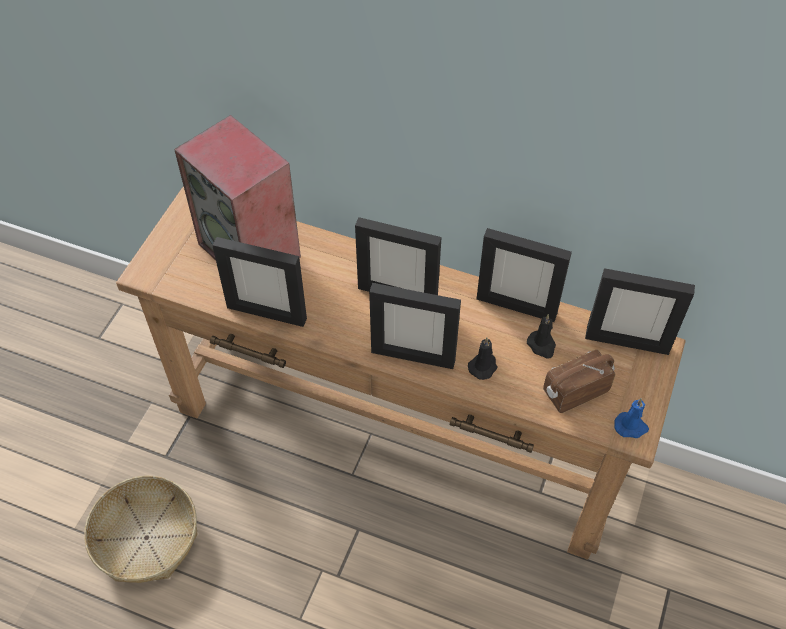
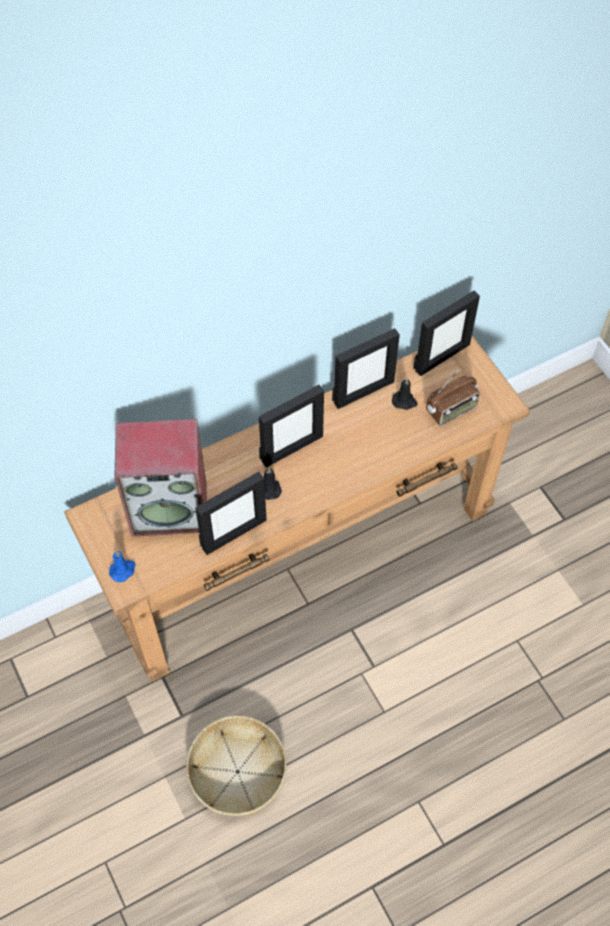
camera: 50 degrees left, 5 degrees up
picture frame [369,283,461,369] -> none
black candle [468,337,498,380] -> black candle moved to [264,468,282,500]
radio [543,350,616,413] -> radio turned 135 degrees counterclockwise [426,368,480,426]
blue candle [614,398,649,438] -> blue candle moved to [109,551,136,582]

